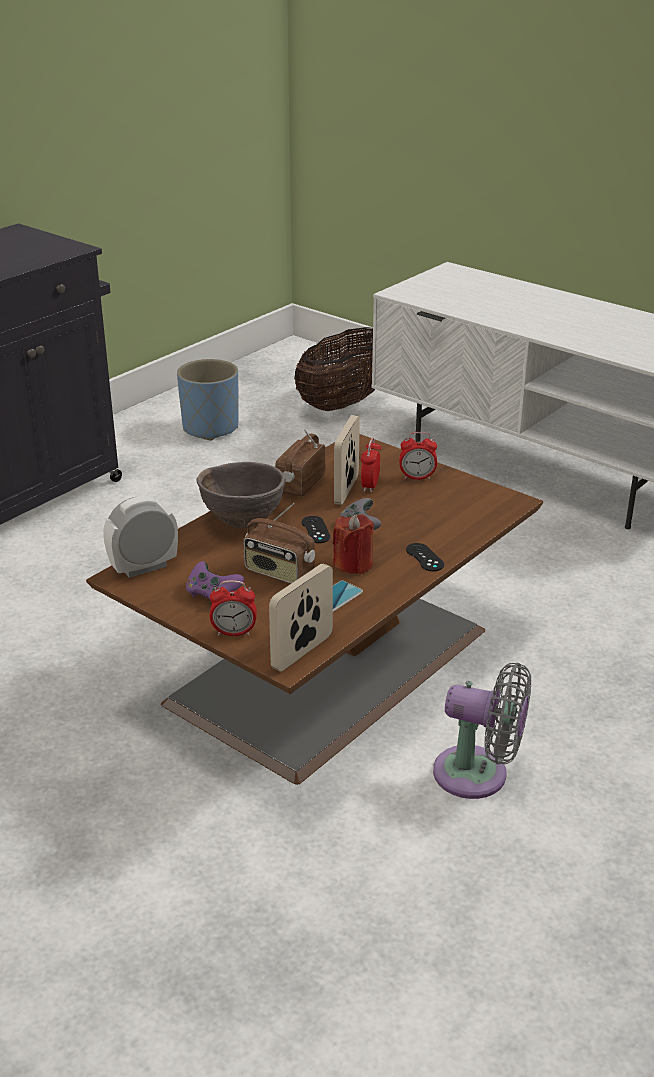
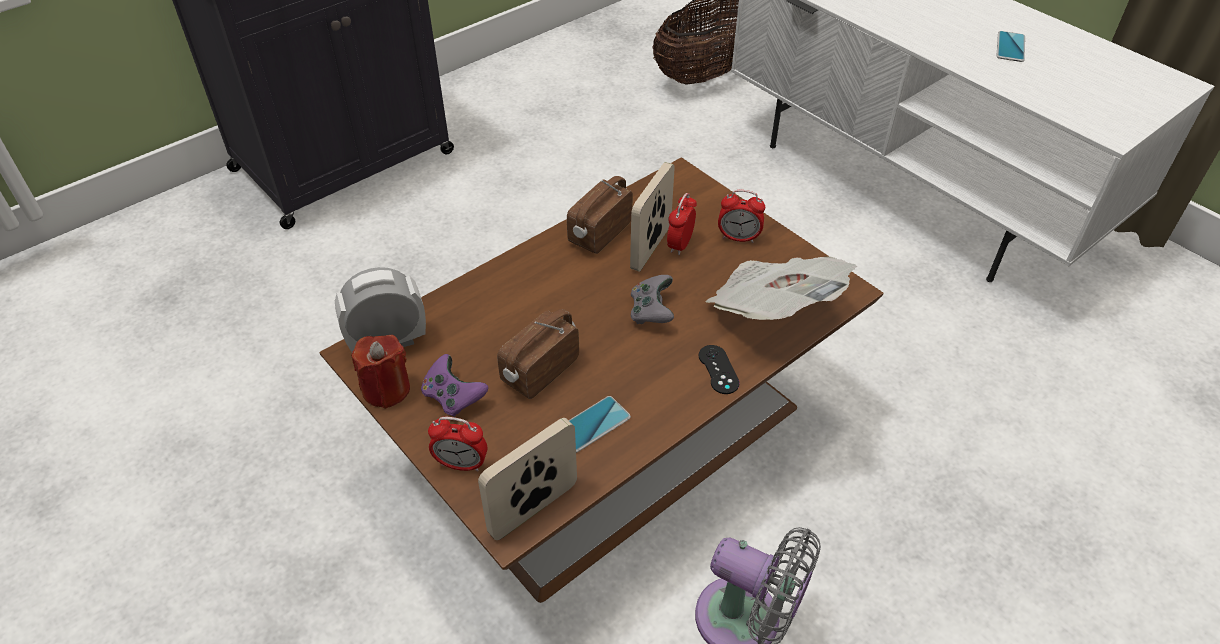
camera: 10 degrees right, 15 degrees up
blue planter [177,359,238,440] -> none
brown bowl [196,462,286,529] -> none
radio [243,503,315,584] -> radio turned 90 degrees clockwise [497,309,579,399]
black game controller [302,516,330,543] -> none
red candle [333,514,374,574] -> red candle moved to [351,335,410,409]
none -> newspaper [706,256,857,320]
none -> phone [997,31,1025,62]

